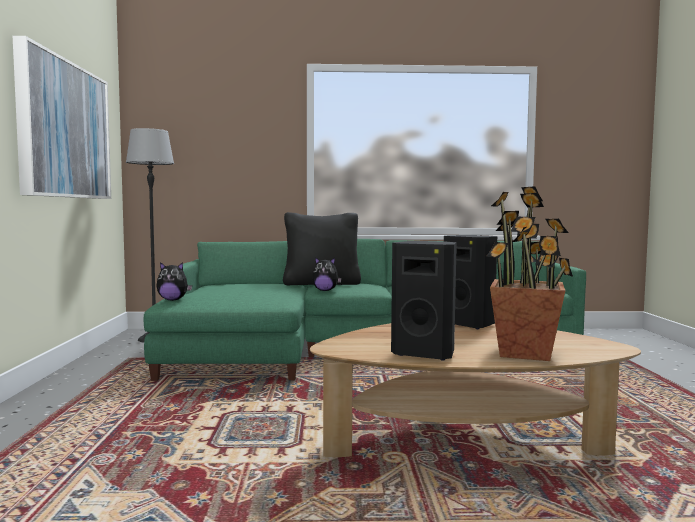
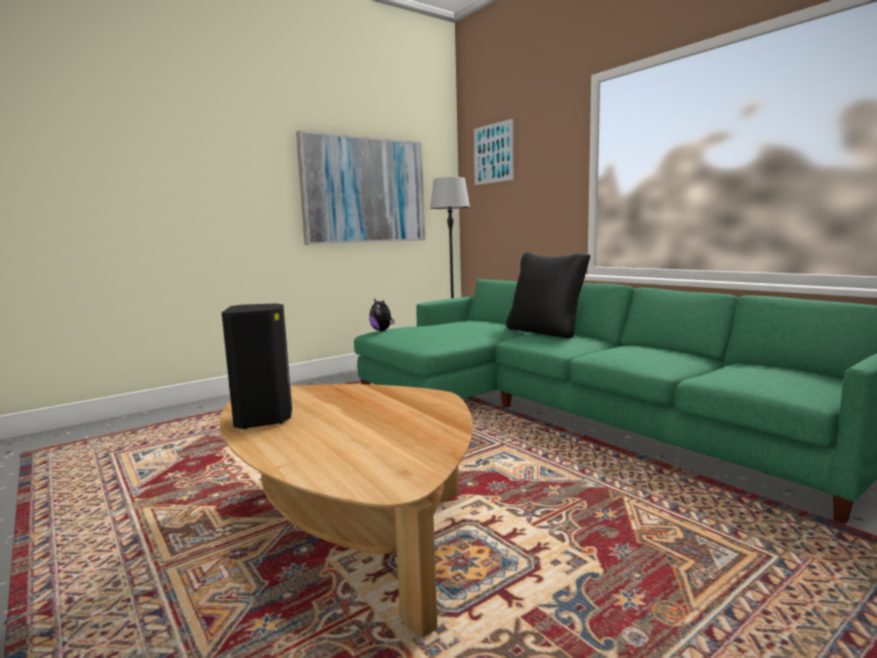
camera: 55 degrees right, 5 degrees up
plush toy [312,257,342,291] -> none
black speaker [444,235,497,329] -> none
potted plant [486,186,573,361] -> none
none -> picture [474,119,513,185]

